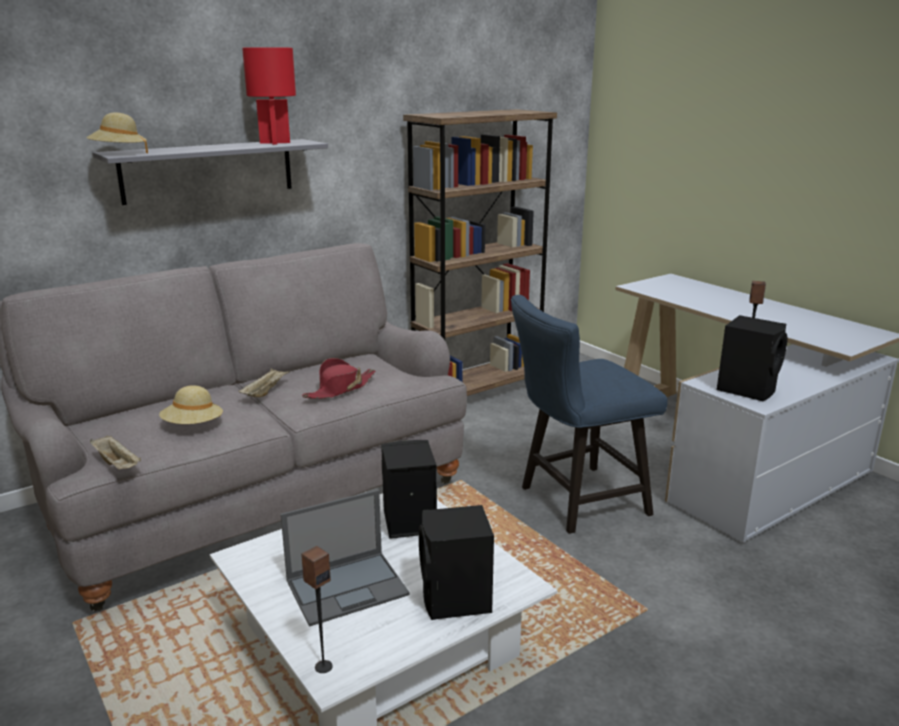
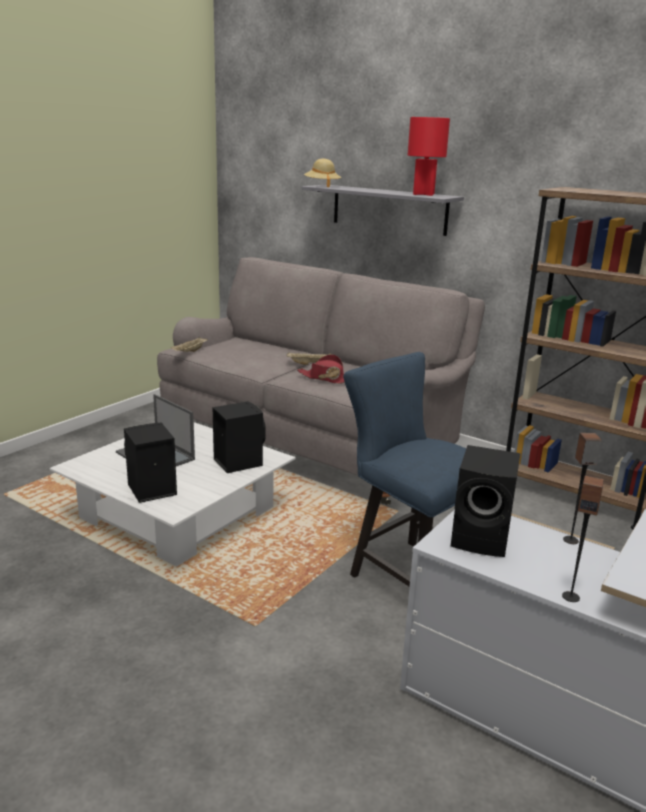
camera: 70 degrees right, 0 degrees up
beige hat [159,385,223,424] -> none
speaker [301,546,333,673] -> speaker moved to [562,476,604,602]

